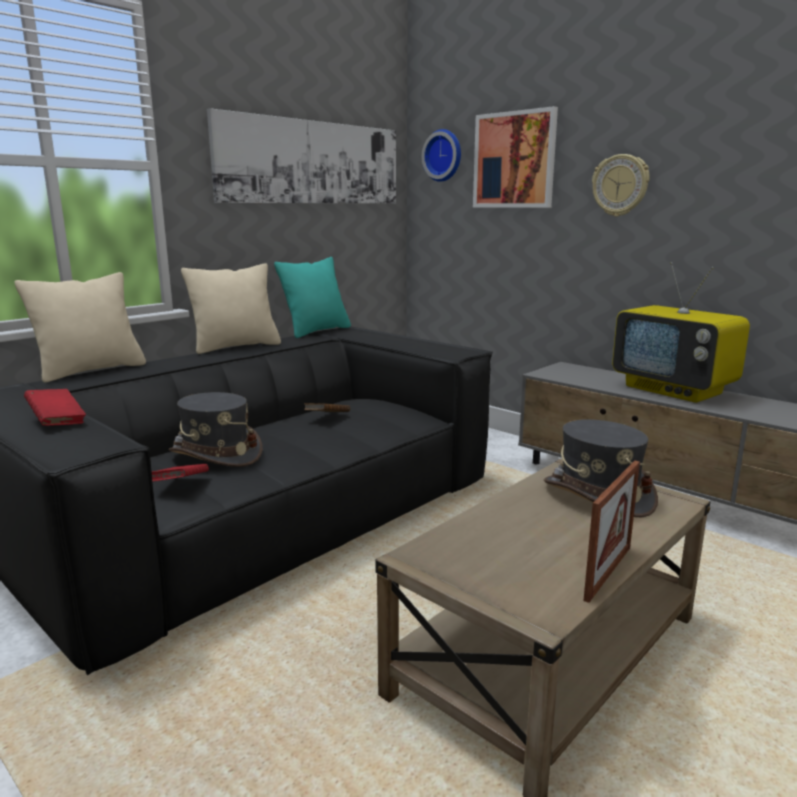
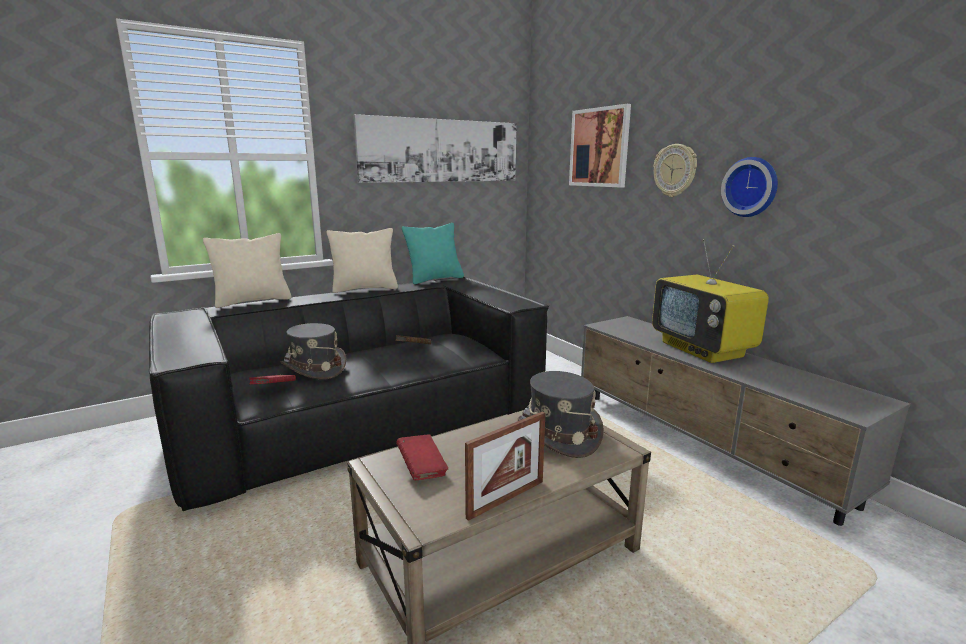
camera: 15 degrees right, 0 degrees up
red book [24,389,86,426] -> red book moved to [396,434,448,480]
wall clock [422,129,461,182] -> wall clock moved to [721,157,778,217]

